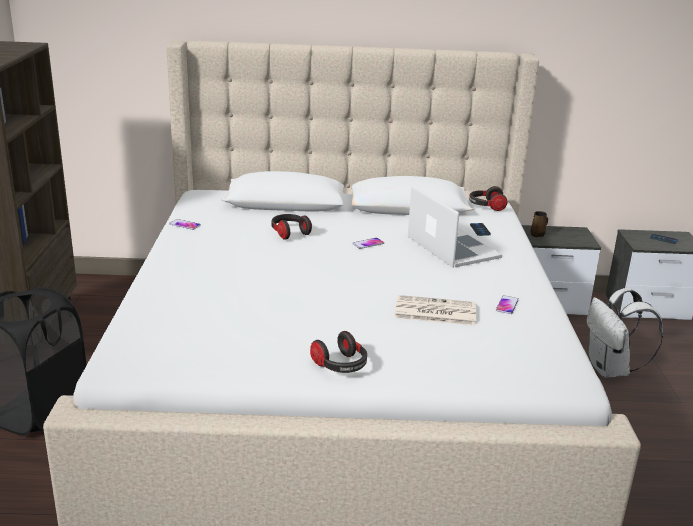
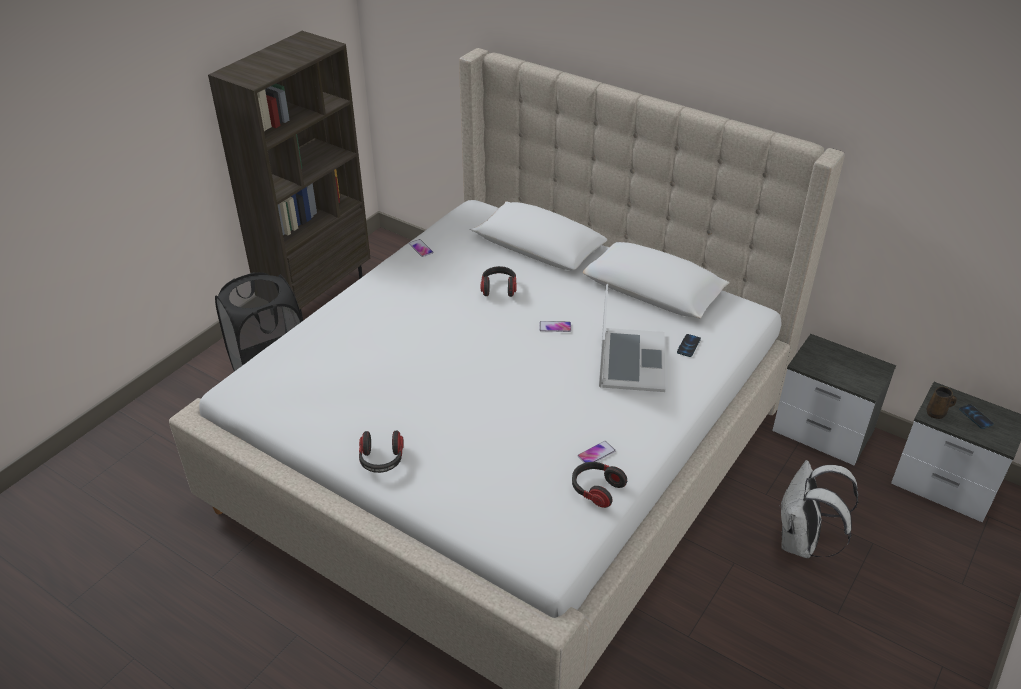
camera: 35 degrees right, 15 degrees up
newspaper [394,295,476,326] -> none
headphones [469,186,507,211] -> headphones moved to [572,462,627,508]
brown mug [530,211,548,237] -> brown mug moved to [926,386,957,419]

